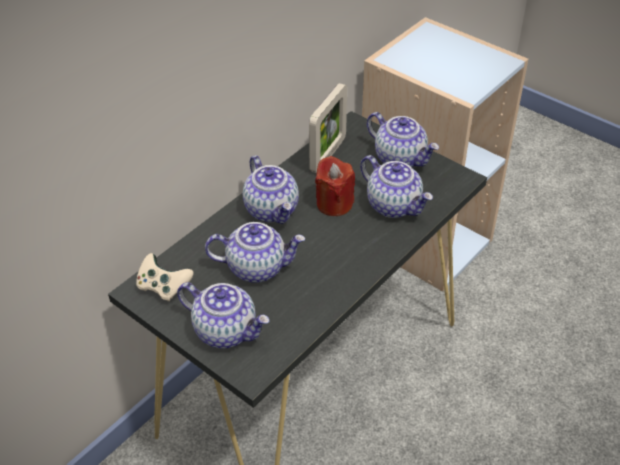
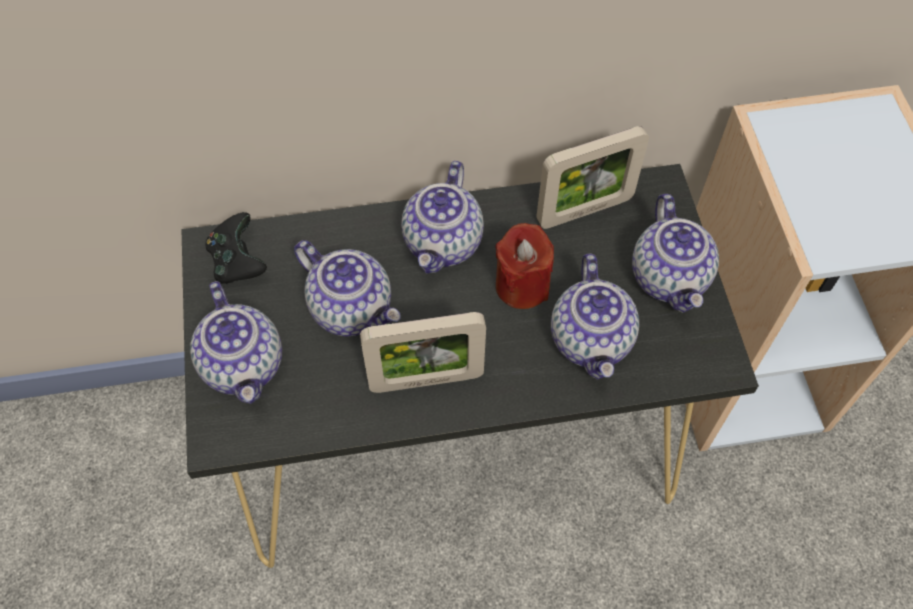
camera: 40 degrees right, 15 degrees up
beige game controller [136,253,194,302] -> black game controller [206,212,267,284]
none -> picture frame [360,312,486,393]

